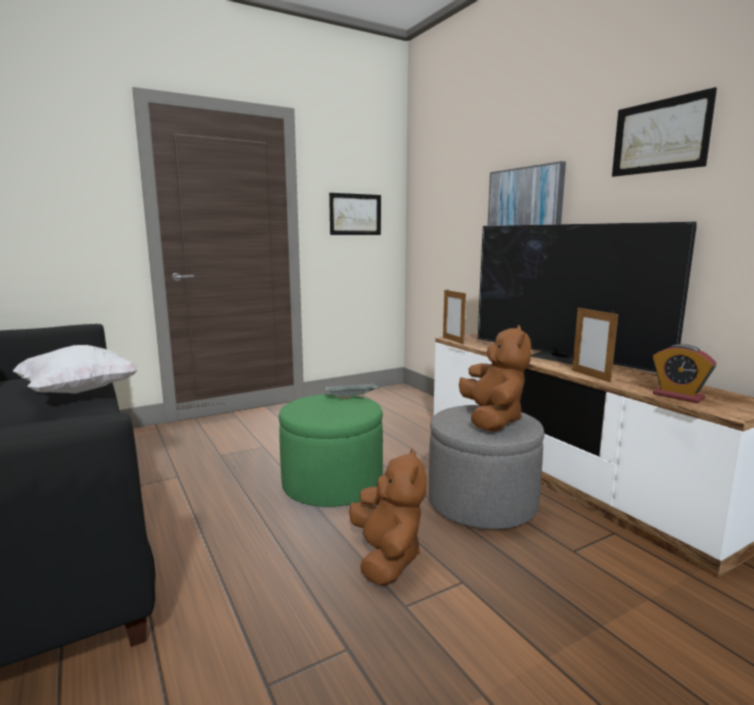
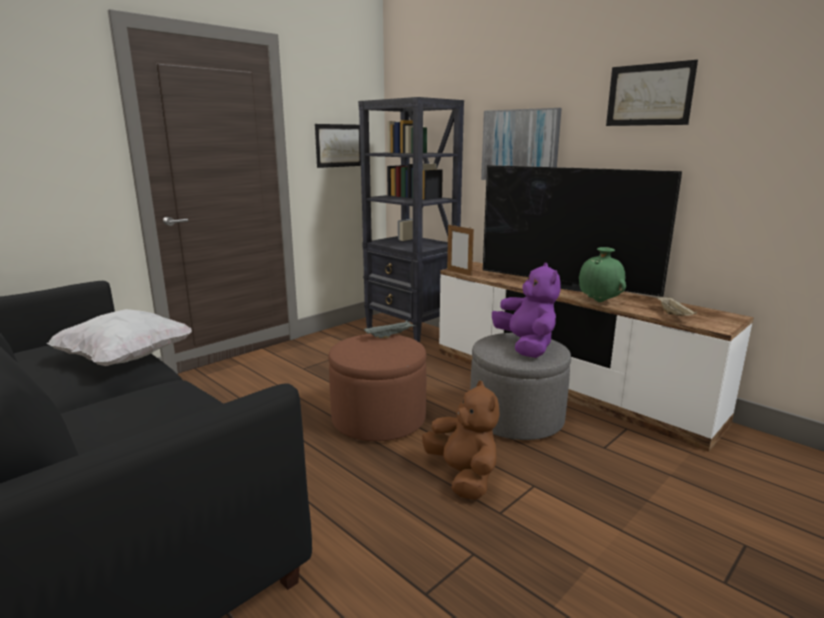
camera: 15 degrees left, 5 degrees up
green ottoman [279,394,383,507] -> brown ottoman [328,334,426,441]
brown plush toy [459,325,531,432] -> purple plush toy [492,263,561,358]
picture frame [572,306,618,383] -> green vase [579,247,626,302]
alarm clock [653,344,716,403] -> beige tray [657,296,697,316]
none -> black bookcase [358,97,464,342]

